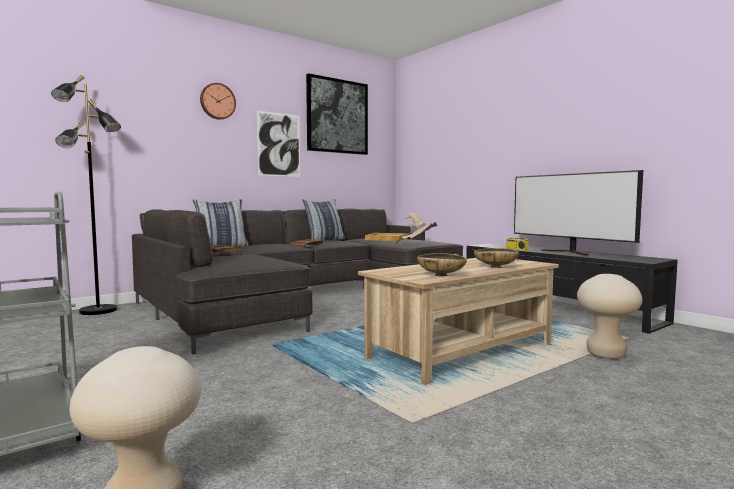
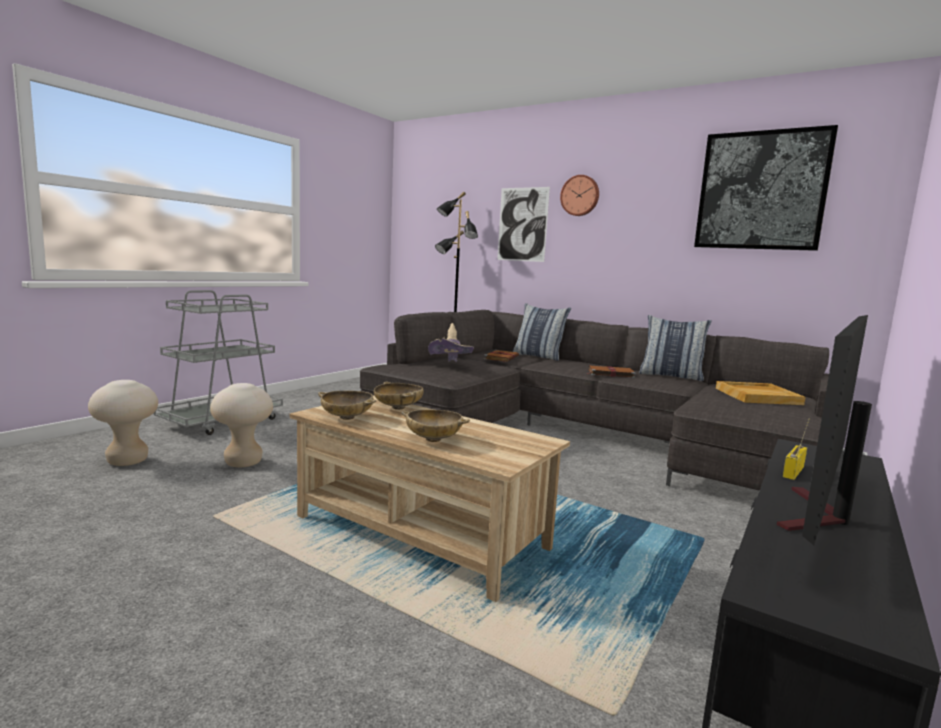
camera: 70 degrees right, 5 degrees up
picture [257,111,300,177] -> picture moved to [497,187,550,262]
beige hat [394,212,438,245] -> beige hat moved to [428,323,474,362]
beige stool [577,274,642,359] -> beige stool moved to [210,383,273,467]
none -> beige bowl [374,381,424,410]

